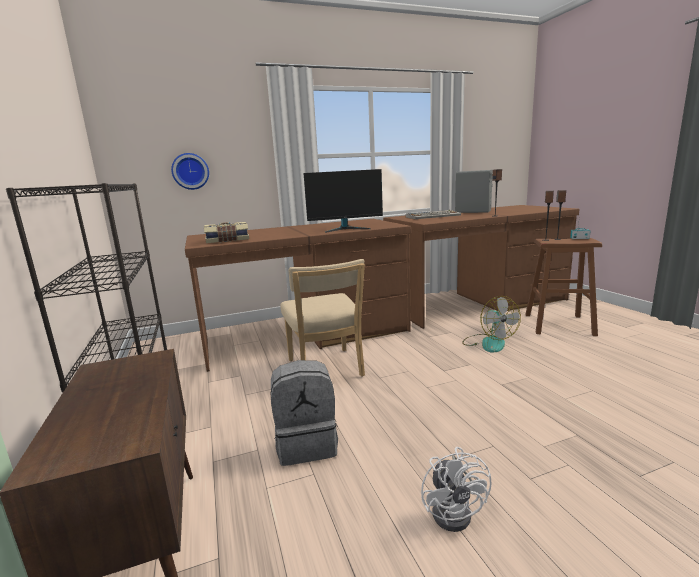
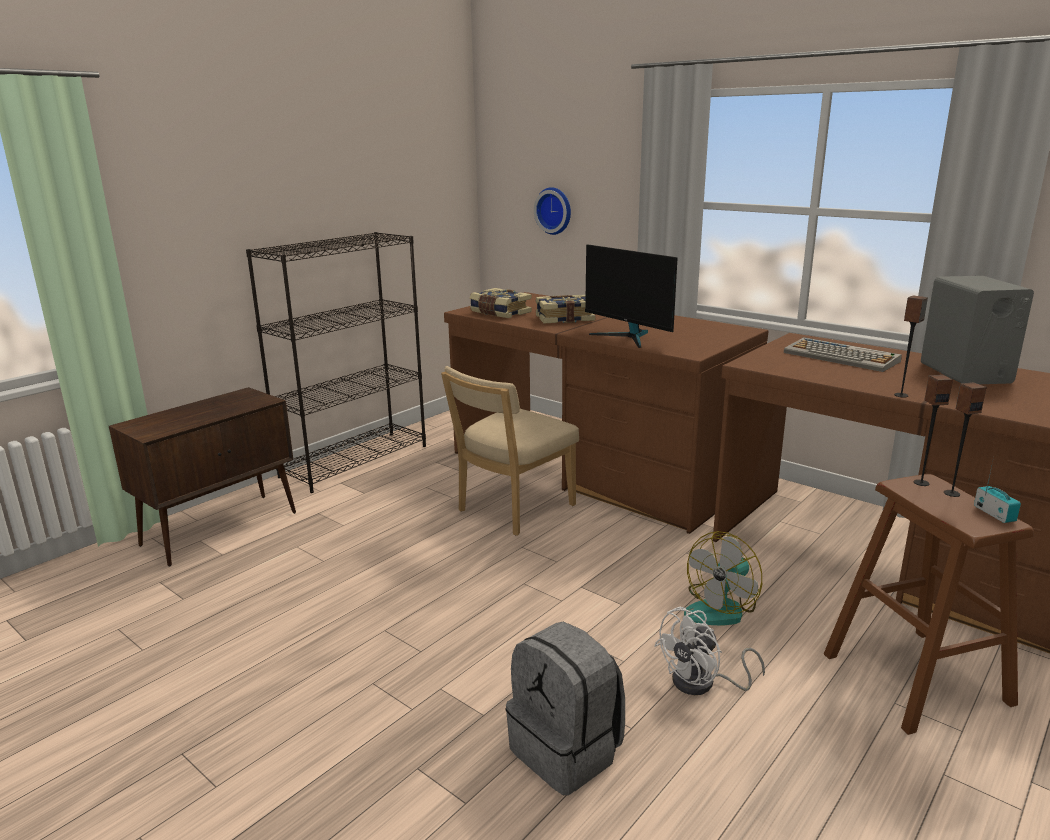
camera: 60 degrees right, 5 degrees up
grey backpack [270,360,338,466] -> grey backpack moved to [506,622,625,795]
white fan [421,447,492,532] -> white fan moved to [654,607,765,695]
none -> book [536,295,595,324]

